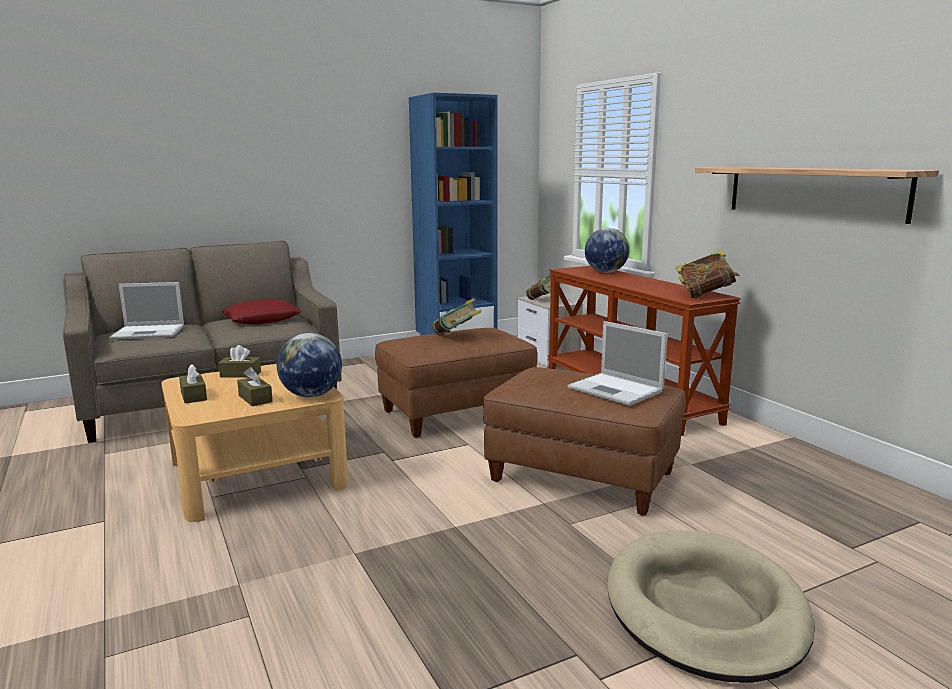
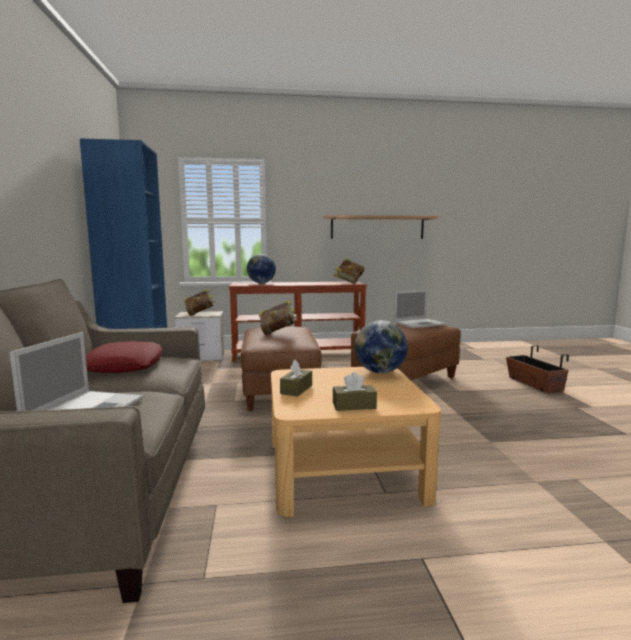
camera: 70 degrees left, 5 degrees down
brown tissue box [237,367,273,406] -> none
beige dog bed [607,530,815,683] -> planter [506,346,569,393]

